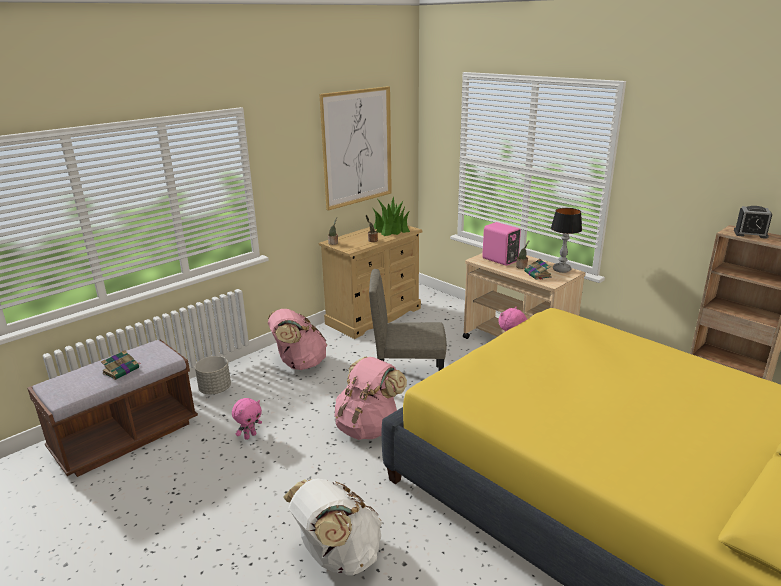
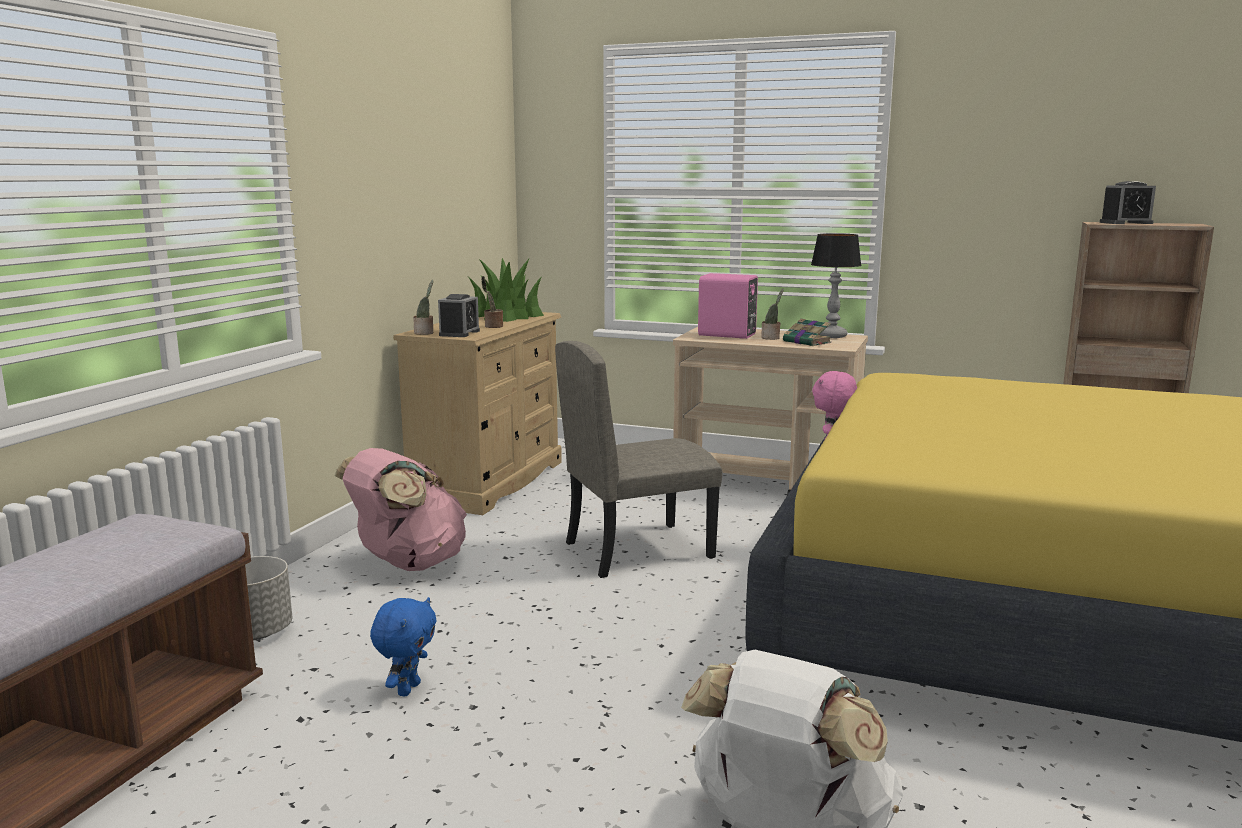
camera: 25 degrees left, 10 degrees down
book [101,350,141,380] -> none
pink plush toy [232,398,262,440] -> blue plush toy [370,597,436,696]
picture [319,86,392,211] -> none
pink backpack [334,356,407,440] -> none
none -> alarm clock [438,294,480,337]

